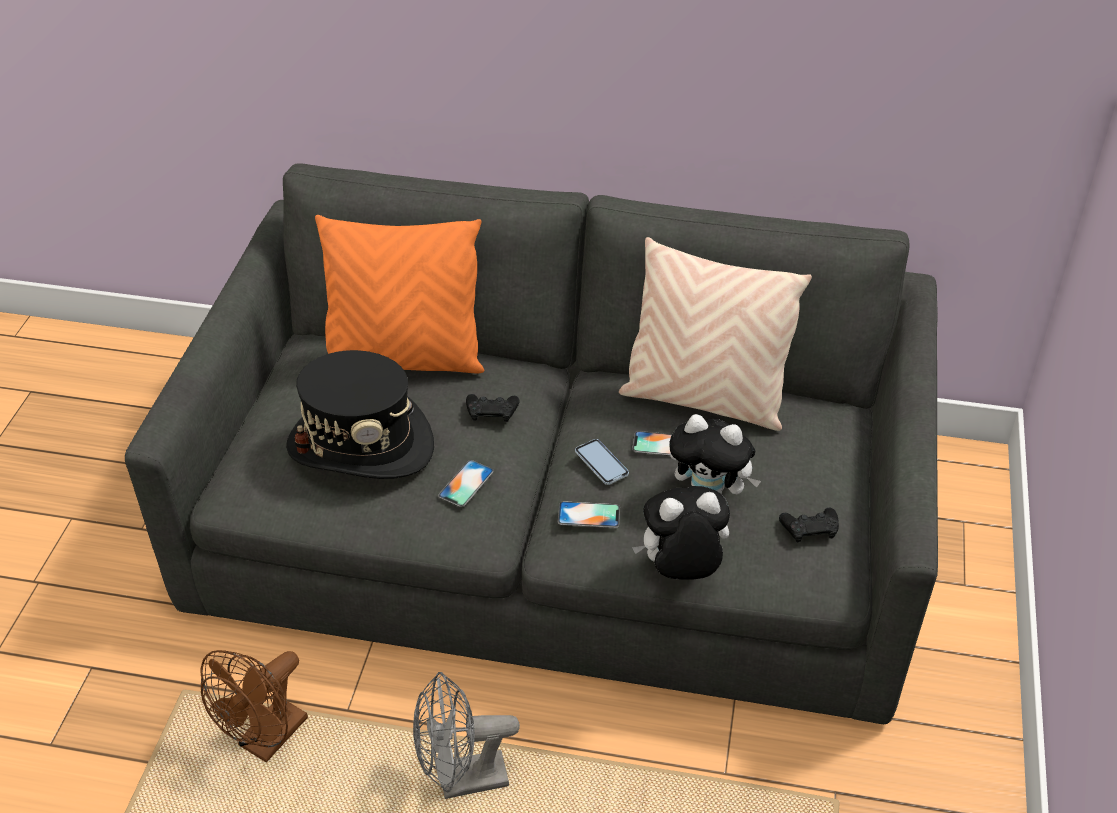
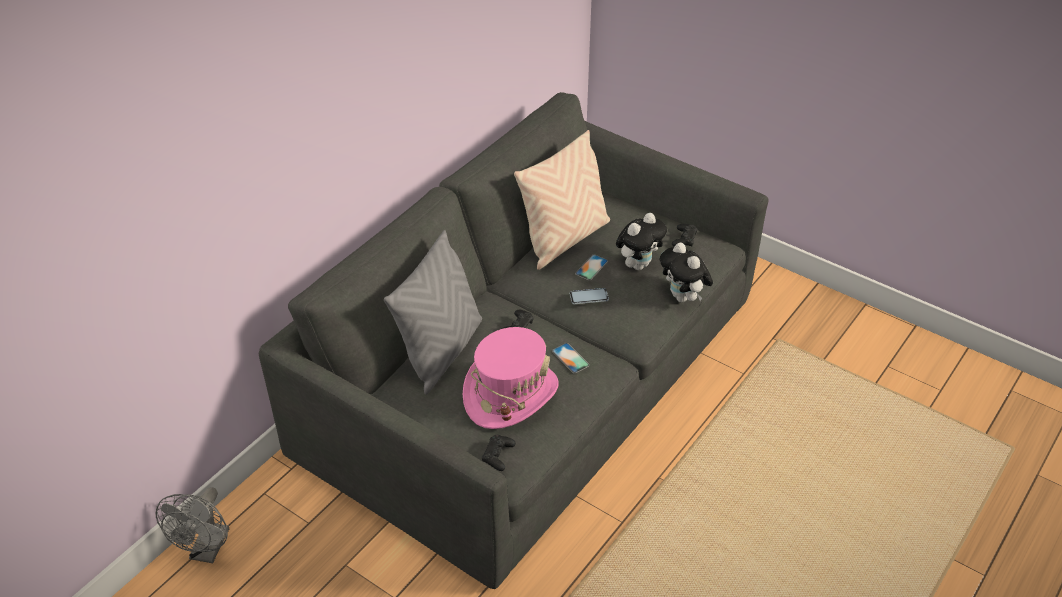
camera: 65 degrees left, 0 degrees up
brown fan [201,650,308,763] -> none
black hat [286,350,434,479] -> pink hat [463,327,559,429]
orange pillow [315,215,484,373] -> grey pillow [384,230,482,395]
grey fan [413,672,520,799] -> grey fan moved to [156,487,229,563]
phone [558,501,620,528] -> none
plush toy [632,486,730,580] -> plush toy turned 45 degrees counterclockwise [660,243,713,303]
none -> black game controller [482,435,516,471]

